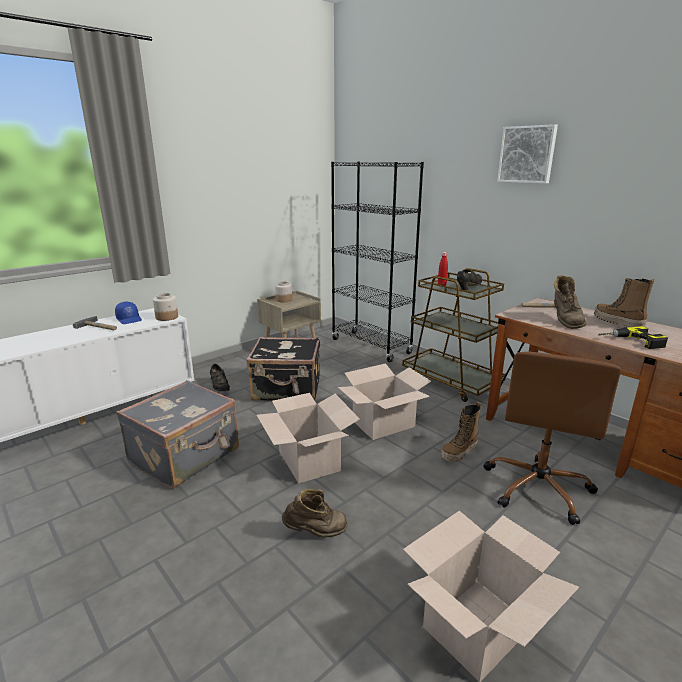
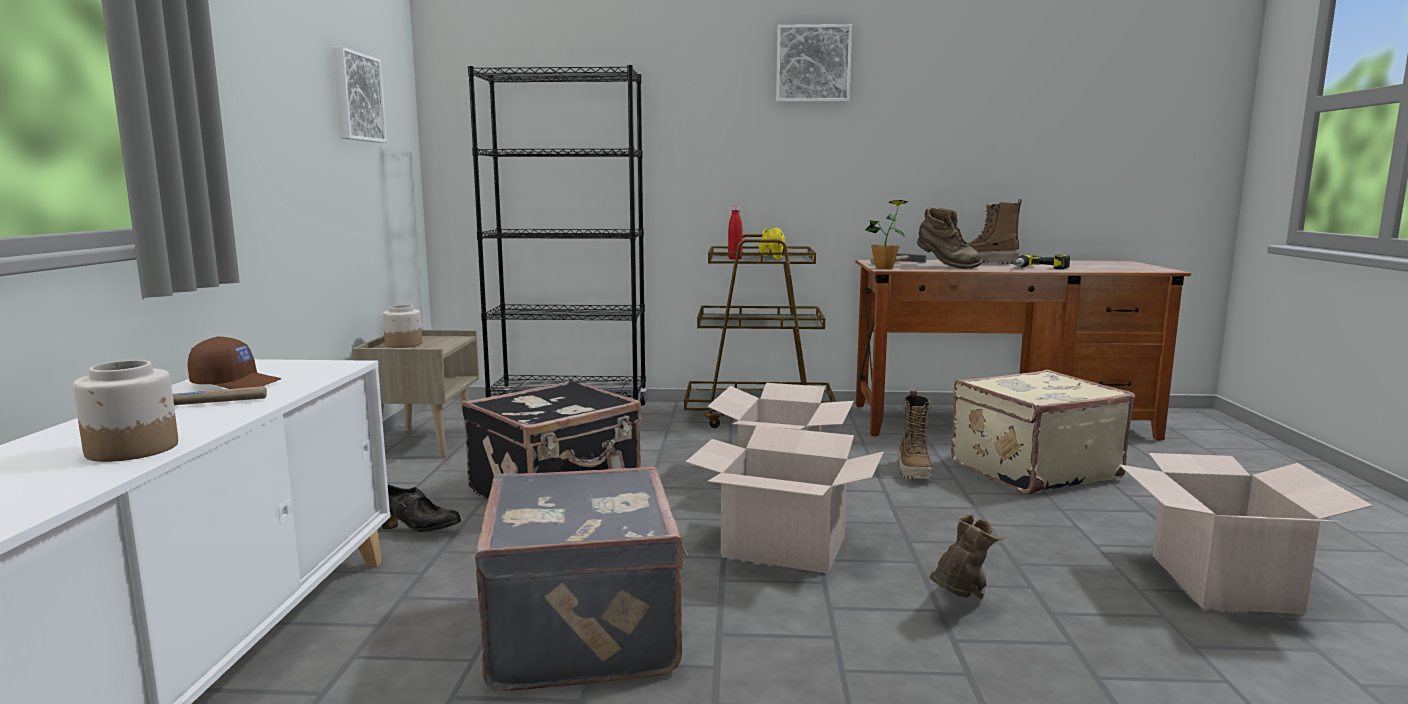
camera: 45 degrees left, 10 degrees down
blue cap [115,302,142,324] -> brown cap [188,336,282,389]
jar [153,293,178,321] -> jar moved to [73,360,178,462]
black shoe [457,269,482,291] -> yellow shoe [759,228,785,260]
brown office chair [483,352,621,525] -> beige suitcase [951,370,1135,495]
none -> picture [332,47,387,143]
none -> potted plant [866,200,908,269]

